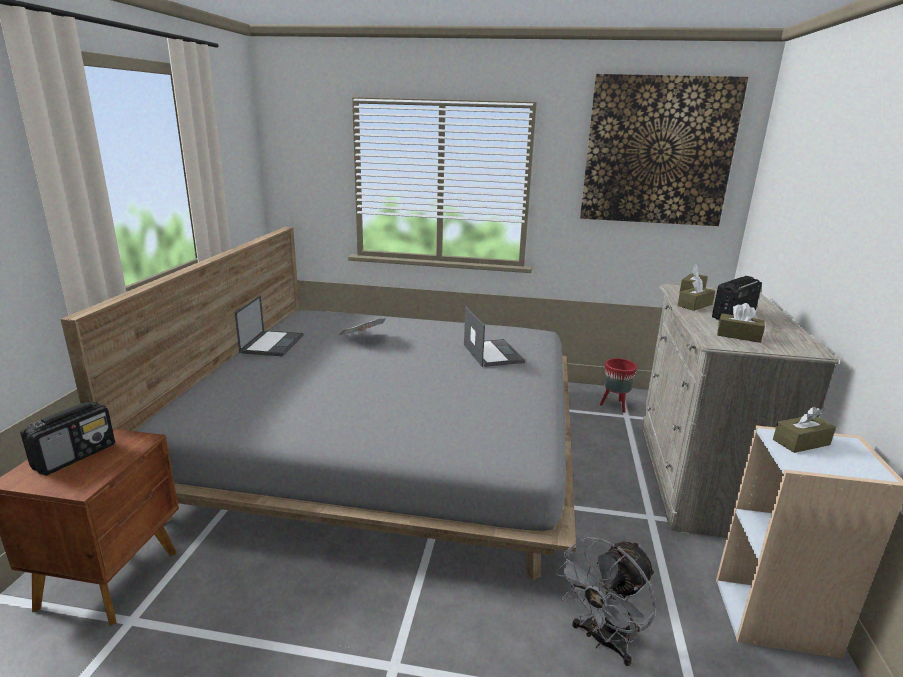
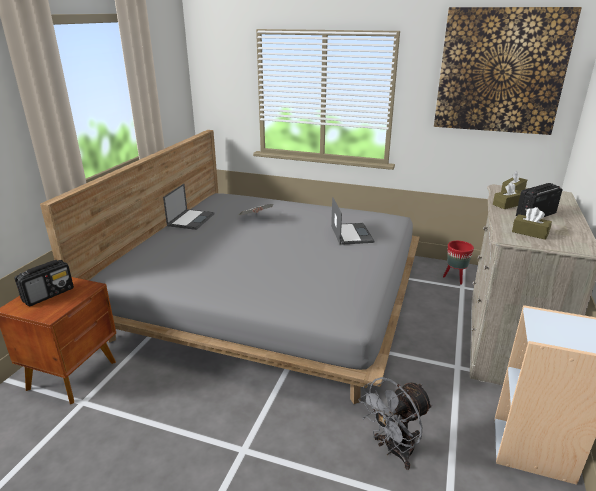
camera: 10 degrees right, 5 degrees up
brown tissue box [773,407,836,453] -> none

